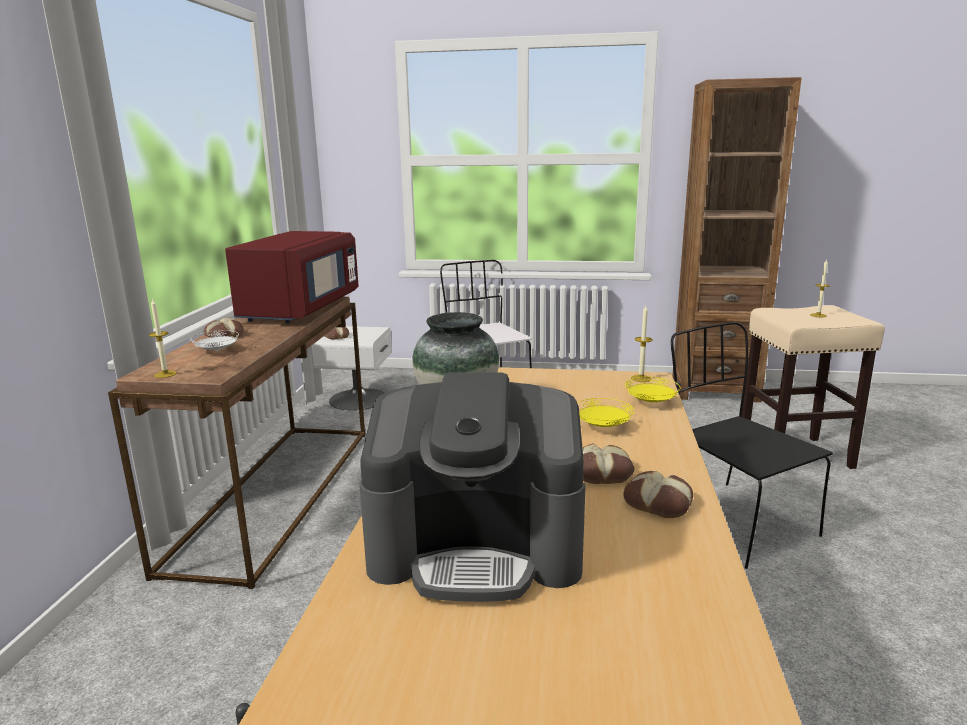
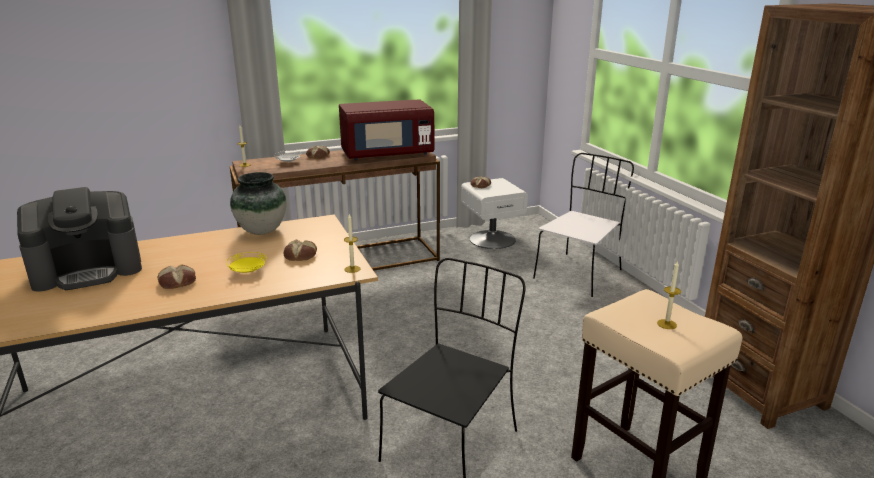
camera: 60 degrees right, 5 degrees up
coffee machine [359,372,586,602] -> coffee machine turned 90 degrees counterclockwise [17,187,142,292]
bread [623,471,693,518] -> bread moved to [284,239,317,261]
yellow plate [625,377,681,403] -> none

